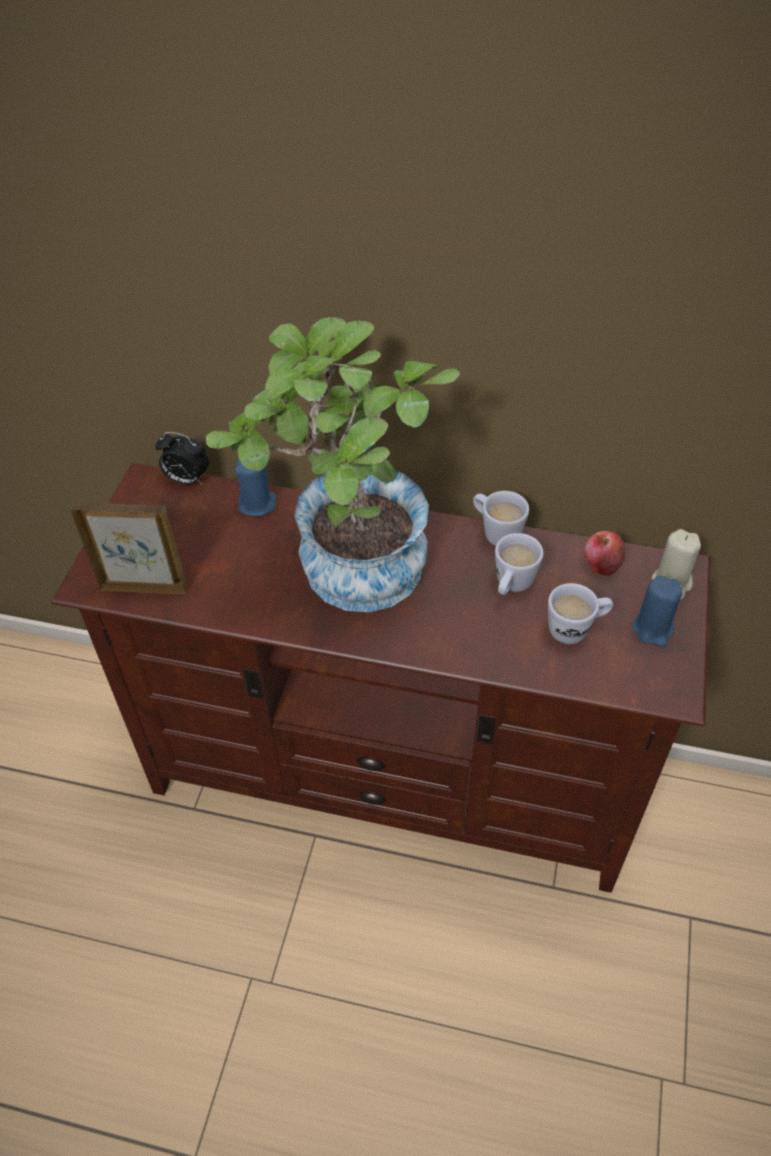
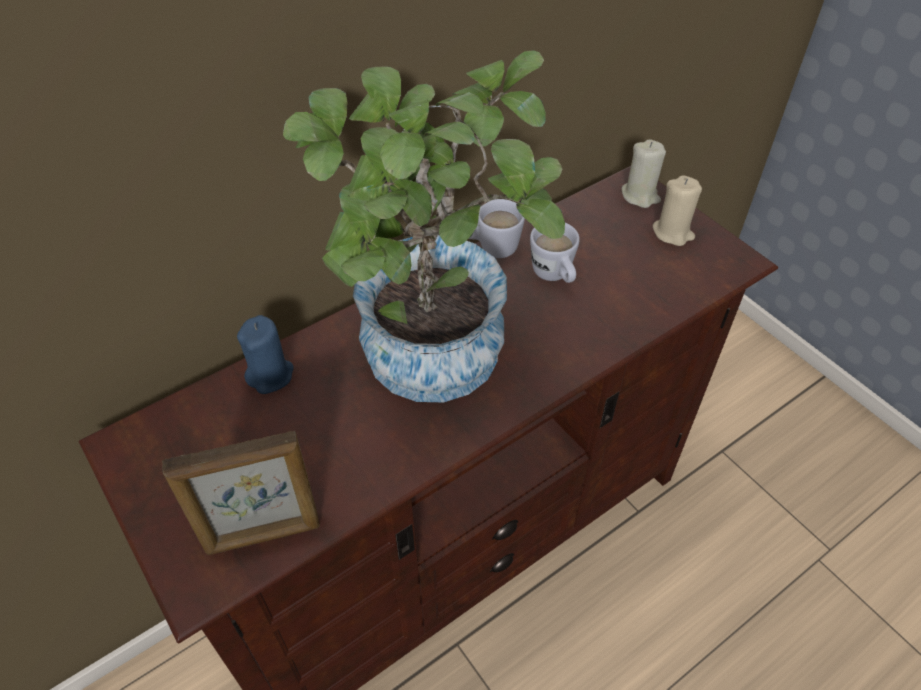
camera: 50 degrees left, 0 degrees up
picture frame [71,502,187,594] -> picture frame turned 150 degrees counterclockwise [162,431,320,555]
alarm clock [155,432,209,485] -> none
white mug [548,583,613,644] -> none
apple [584,531,625,576] -> none
blue candle [632,575,683,647] -> beige candle [653,175,702,246]

